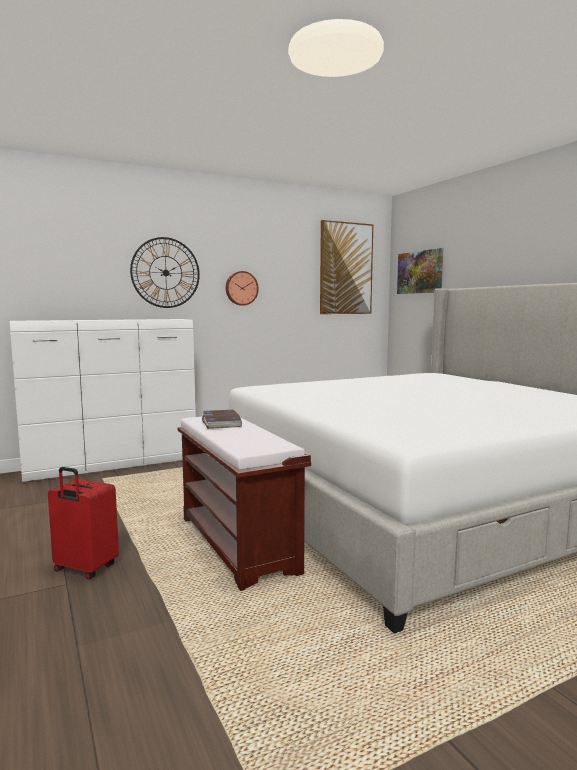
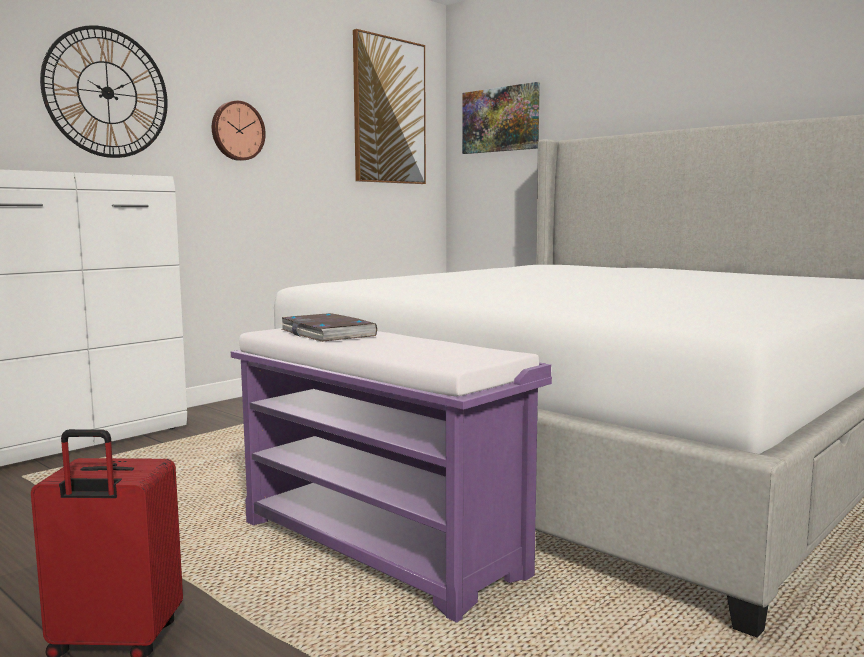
camera: 20 degrees left, 0 degrees up
brown bench [178,416,311,591] -> purple bench [231,328,552,622]

